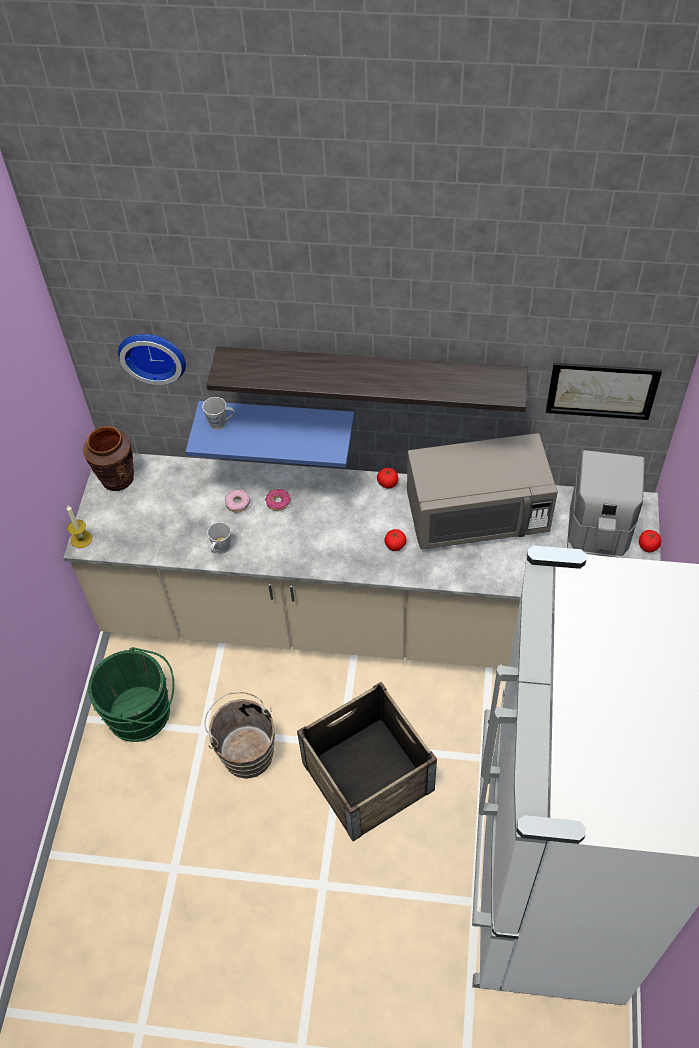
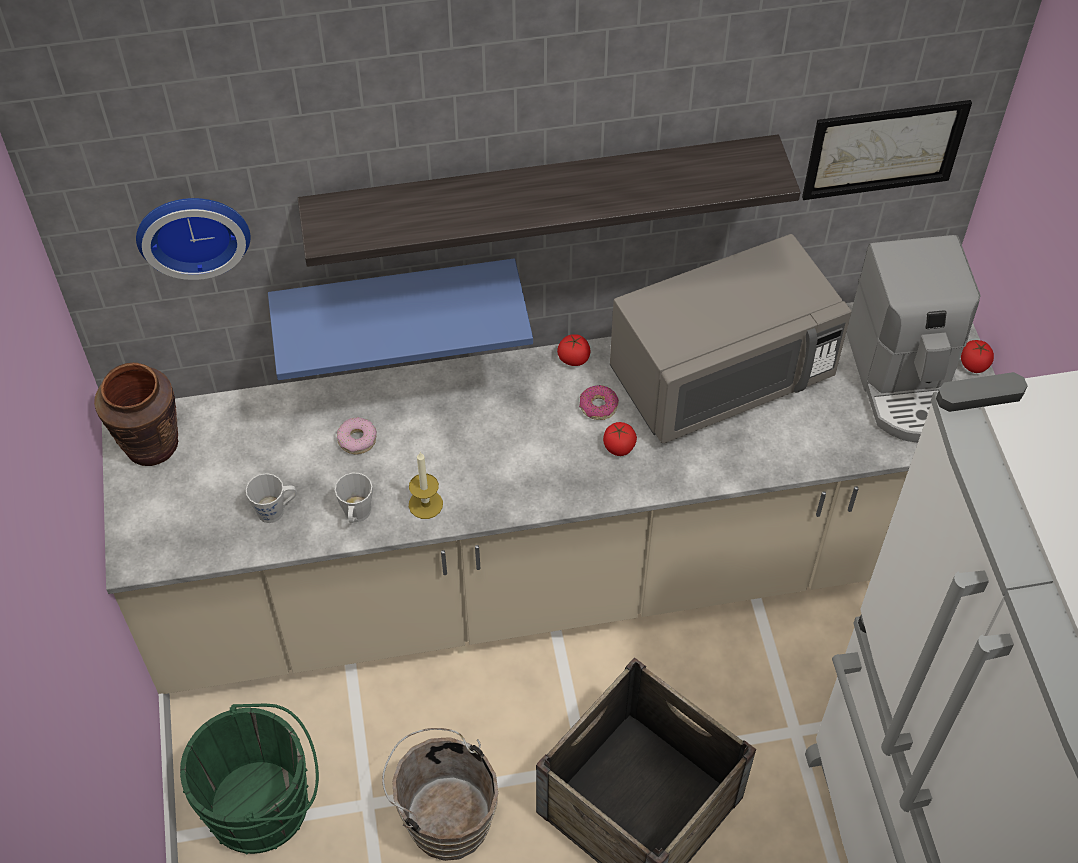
camera: 20 degrees left, 0 degrees up
candle [67,506,92,548] -> candle moved to [409,452,443,519]
grey mug [202,397,235,430] -> grey mug moved to [246,473,297,523]
donut [265,489,291,511] -> donut moved to [579,385,619,420]

